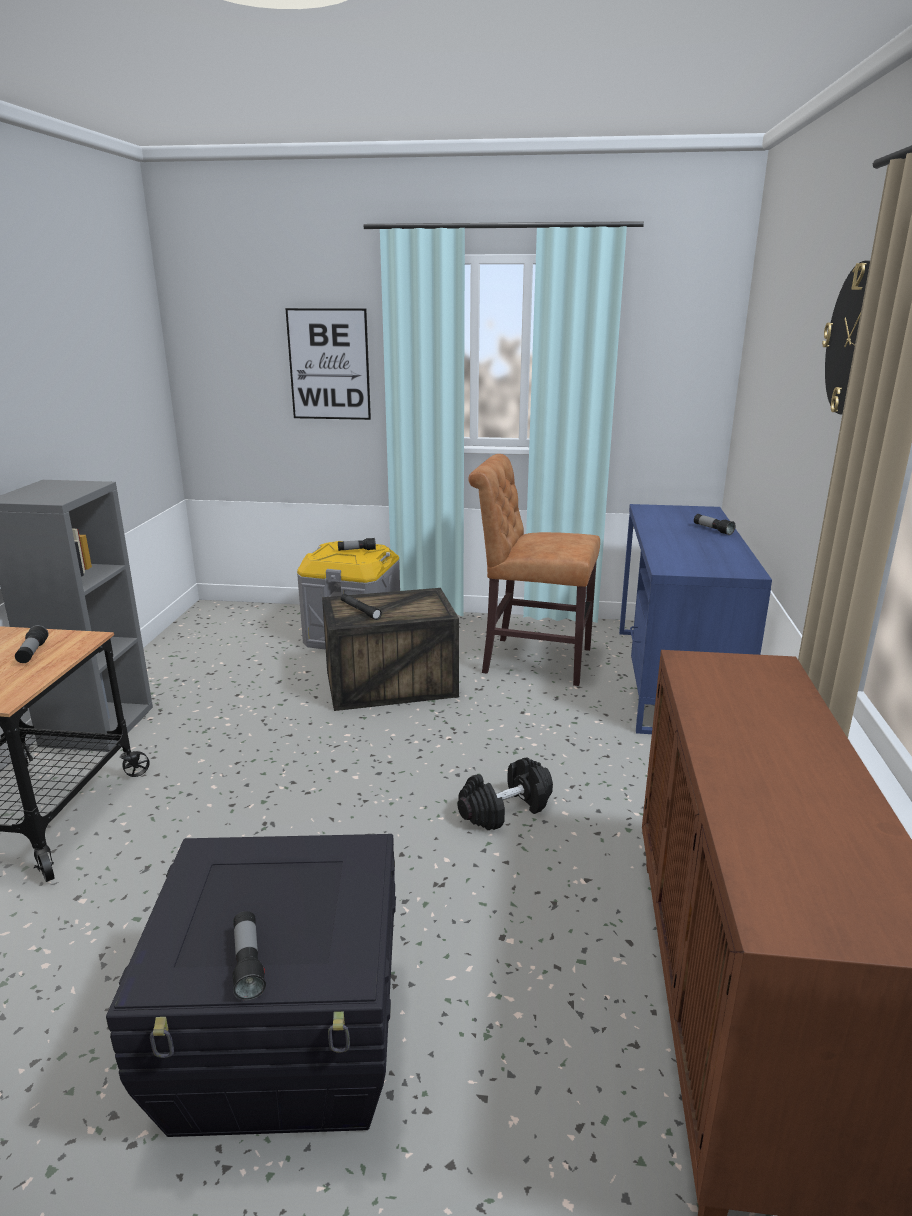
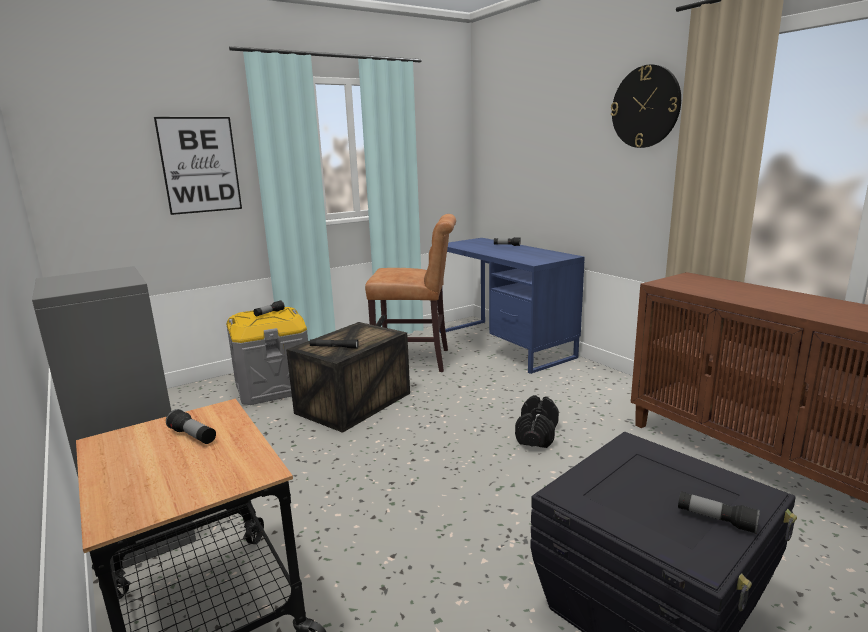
camera: 40 degrees left, 5 degrees down
brown chair [468,454,600,686] -> brown chair turned 150 degrees counterclockwise [365,214,456,372]

